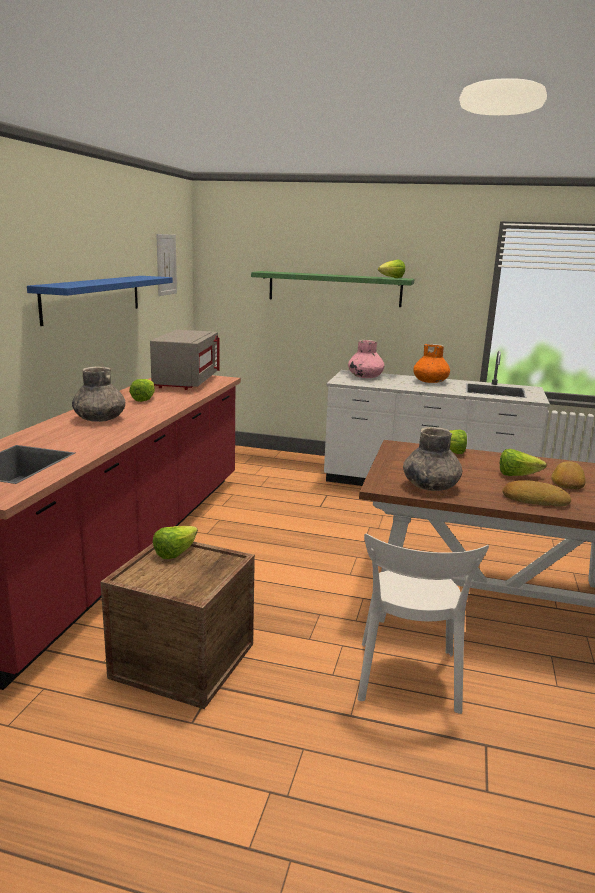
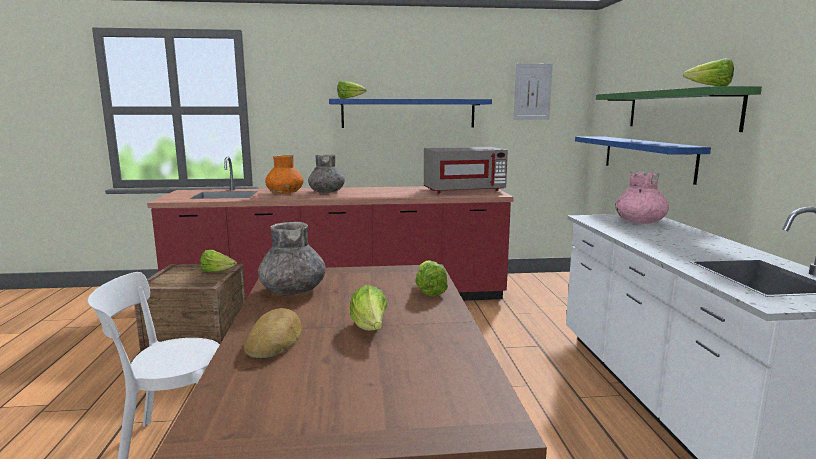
camera: 70 degrees right, 5 degrees down
lettuce [129,379,155,402] -> lettuce moved to [337,80,366,99]
orange vase [413,344,450,383] -> orange vase moved to [265,155,304,194]
bread [551,461,586,489] -> none
none -> blue shelf [575,136,711,185]

